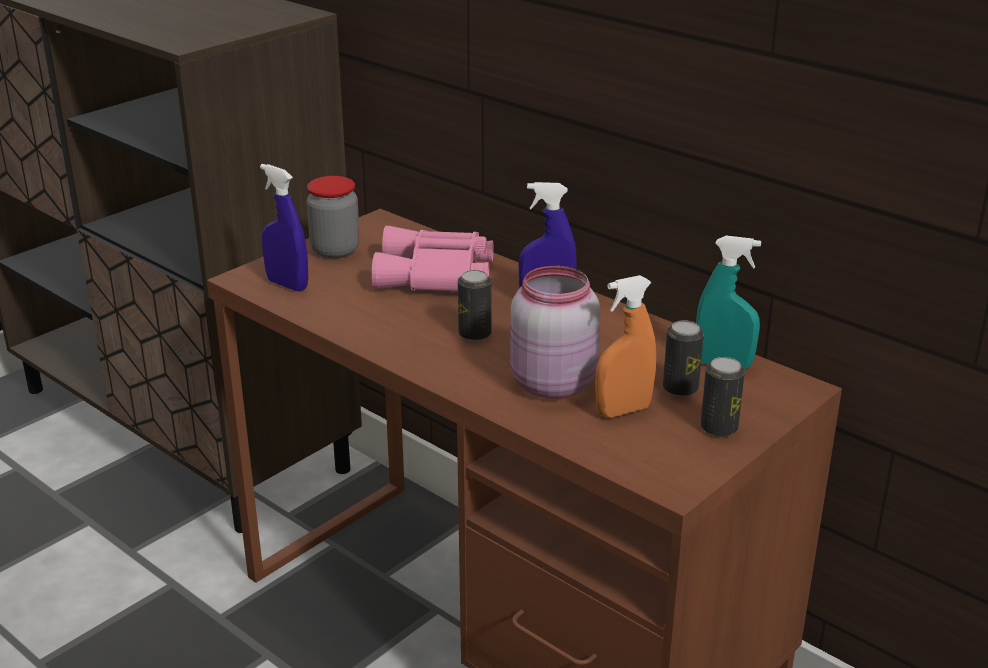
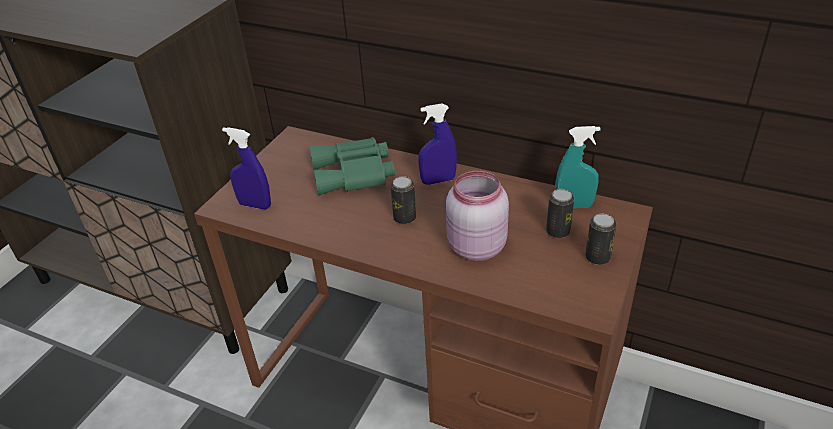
camera: 15 degrees left, 10 degrees up
jar [307,176,360,258] -> none
pink binoculars [372,226,494,291] -> green binoculars [310,137,395,195]
orange spray bottle [595,275,656,418] -> none

